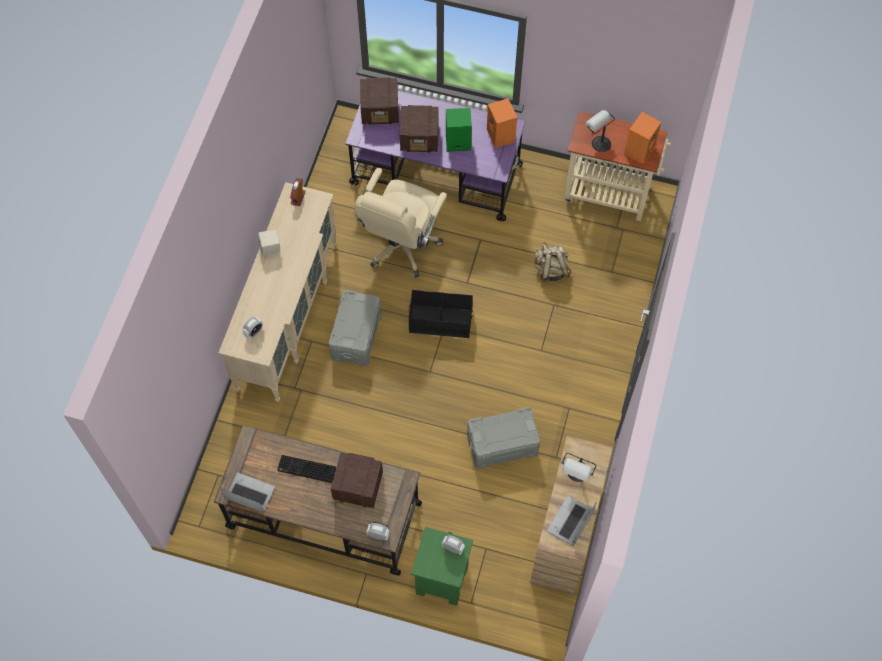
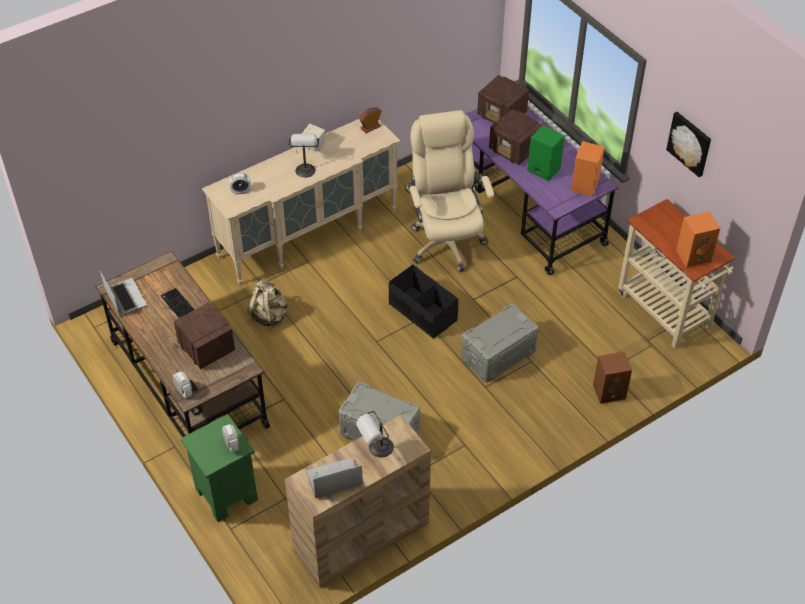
camera: 40 degrees right, 15 degrees down
grey storage box [329,290,381,366] -> grey storage box moved to [461,304,539,382]
beige office chair [355,168,447,278] -> beige office chair turned 105 degrees clockwise [405,110,494,272]
beige backpack [534,242,571,282] -> beige backpack moved to [247,280,287,328]
table lamp [586,110,615,152] -> table lamp moved to [289,134,319,178]
none -> brown speaker [593,352,632,404]
none -> picture [666,112,711,177]

